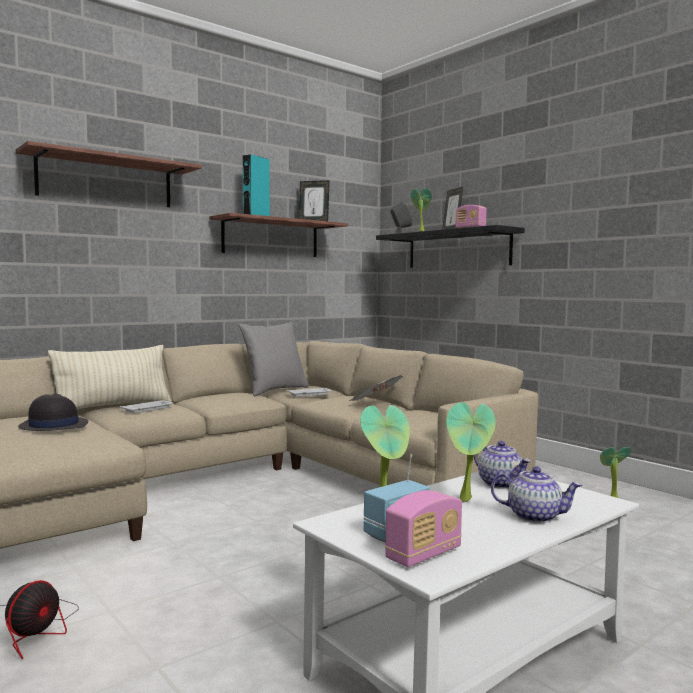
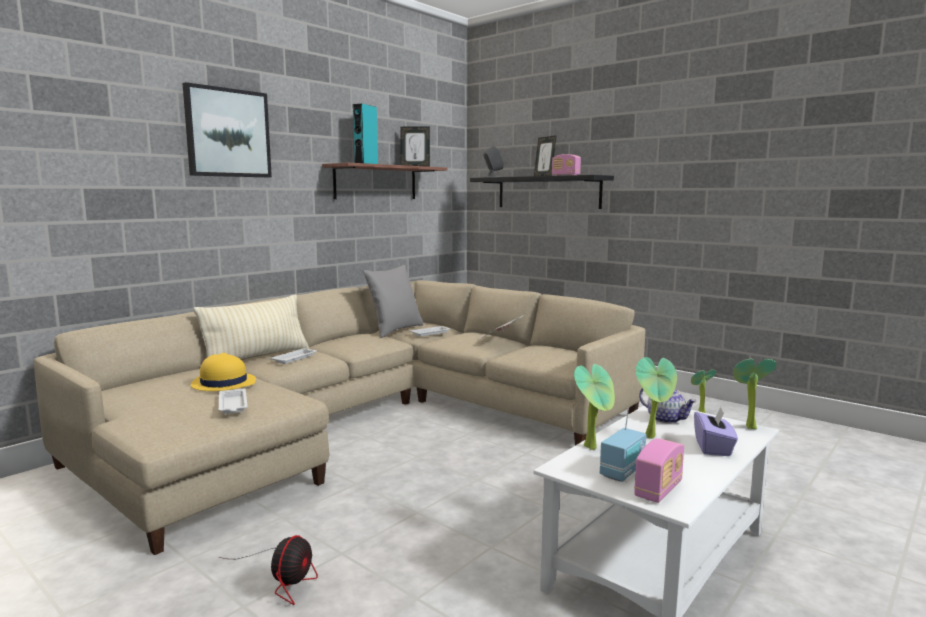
camera: 10 degrees left, 5 degrees up
shelf [15,141,202,208] -> picture [182,82,272,177]
black hat [18,393,88,431] -> yellow hat [191,353,256,391]
potted plant [411,188,432,232] -> potted plant moved to [733,359,776,429]
teapot [491,466,582,523] -> purple tissue box [694,407,738,456]
none -> white tray [219,388,248,414]

